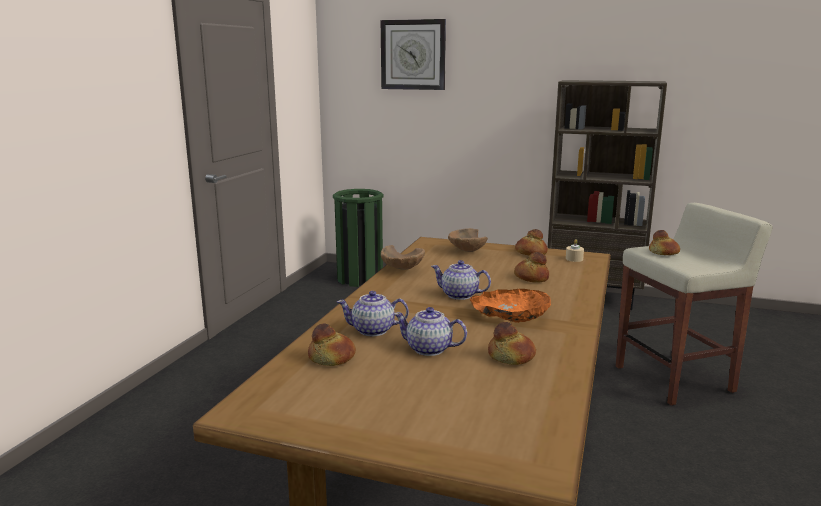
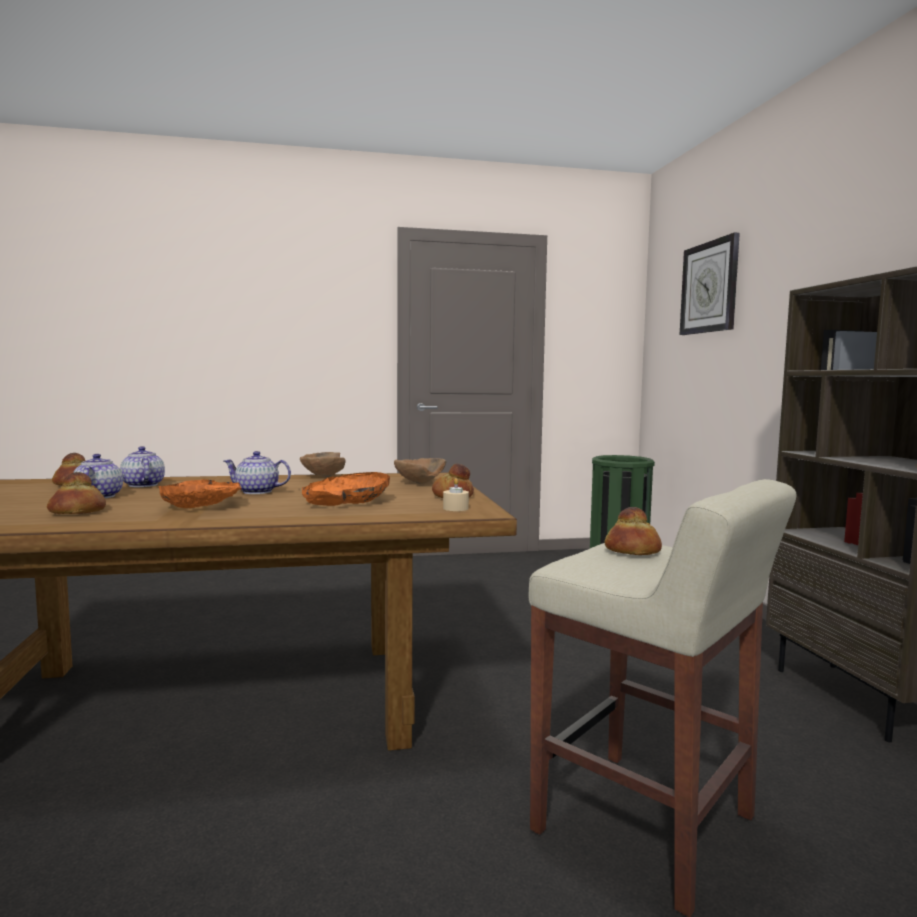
camera: 60 degrees right, 10 degrees down
teapot [431,260,491,300] -> teapot turned 75 degrees counterclockwise [224,451,291,494]
bread [514,252,549,283] -> orange bowl [302,472,390,506]

